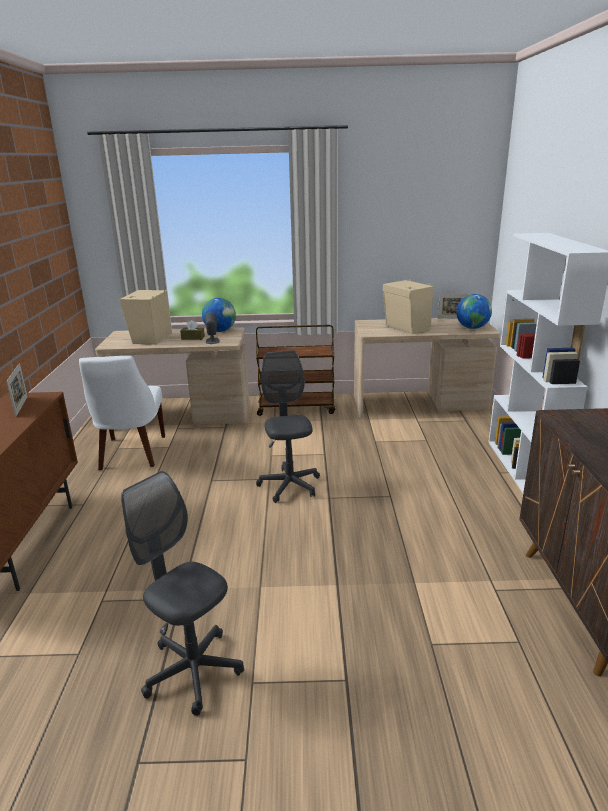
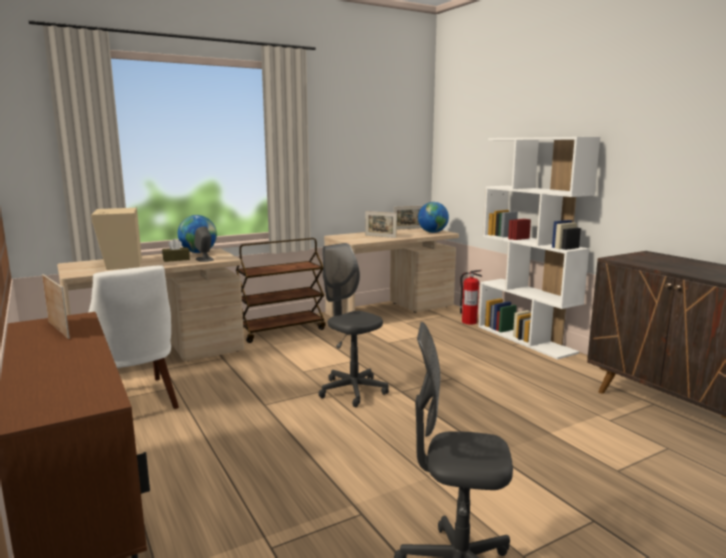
camera: 30 degrees left, 10 degrees down
beige speaker [383,279,434,334] -> picture frame [365,211,397,238]
none -> fire extinguisher [460,270,482,325]

